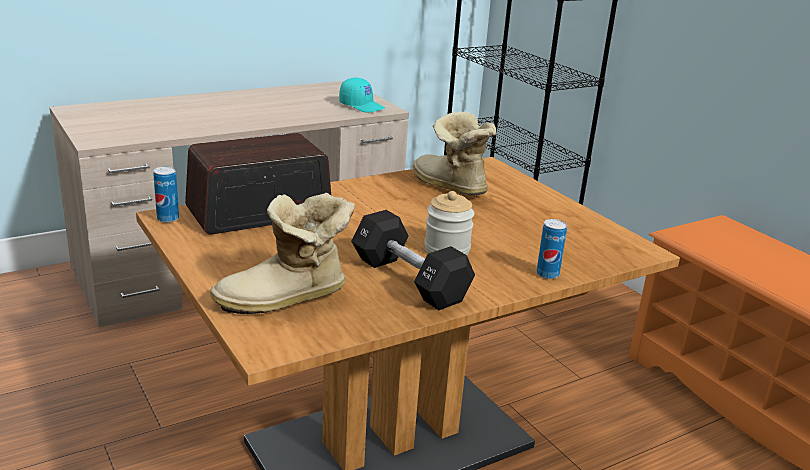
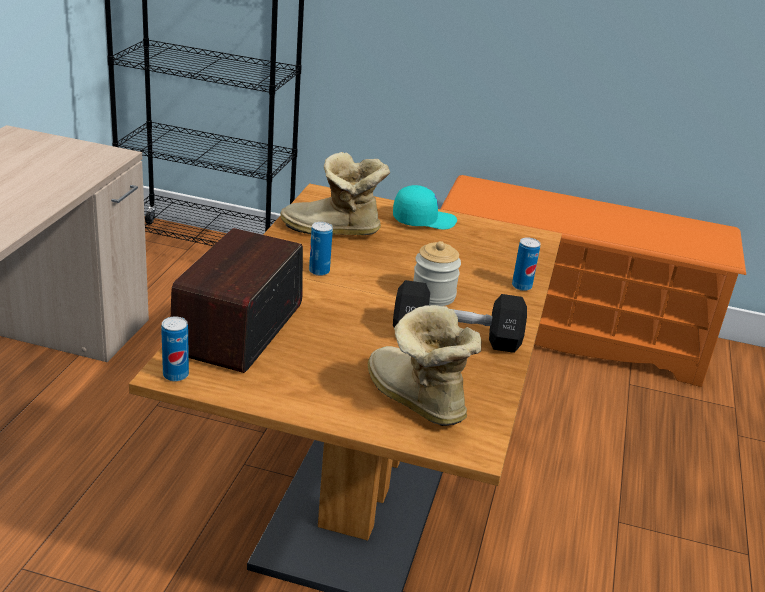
camera: 45 degrees left, 5 degrees up
boot [210,193,355,314] -> boot turned 120 degrees clockwise [368,305,482,426]
turquoise cap [339,77,385,113] -> turquoise cap moved to [393,185,457,230]
none -> can [309,222,333,276]

